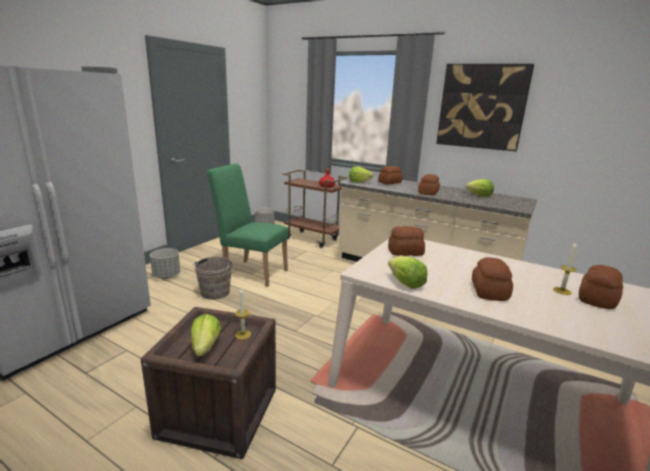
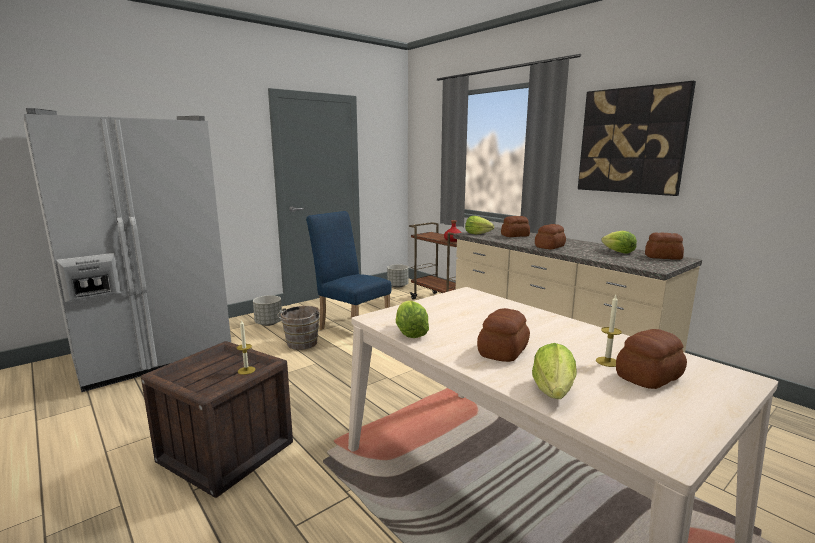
camera: 20 degrees right, 5 degrees down
lettuce [191,314,221,356] -> lettuce moved to [532,343,577,399]
green chair [207,163,289,287] -> blue chair [306,211,391,330]
bread [388,226,425,256] -> bread moved to [645,232,684,260]

